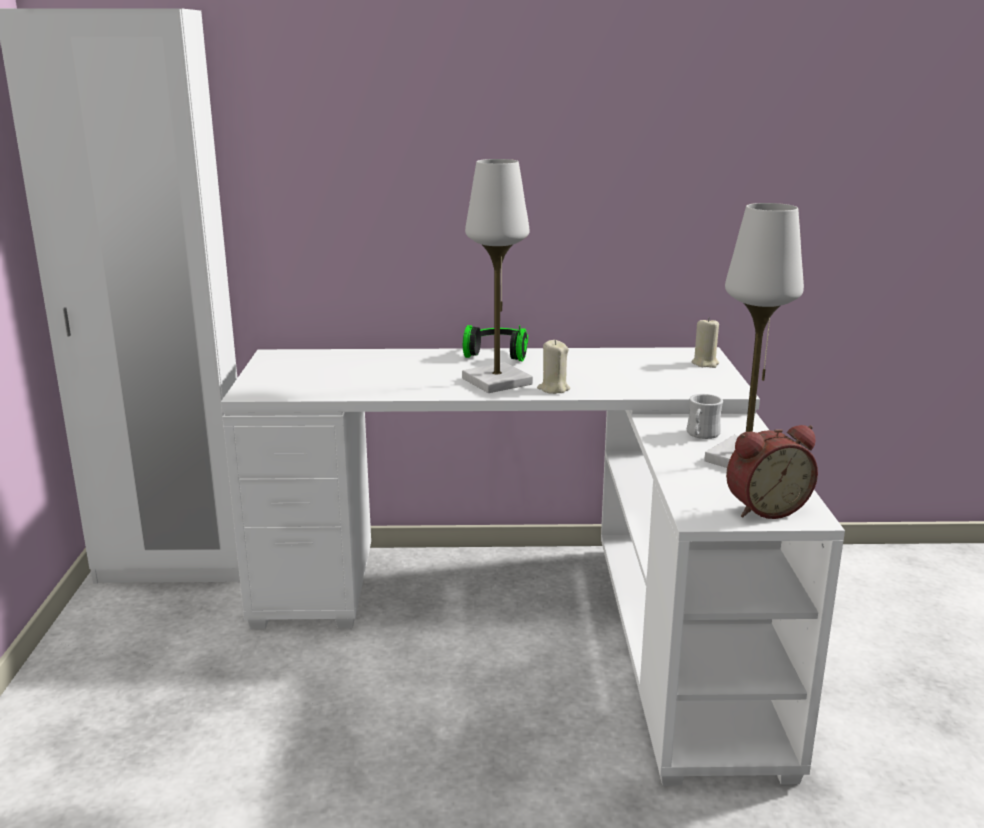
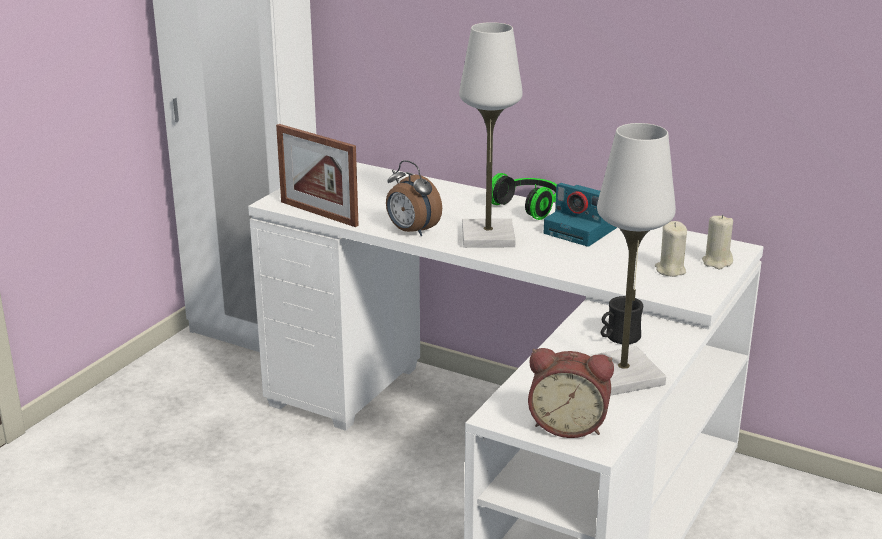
camera: 30 degrees right, 5 degrees up
beige candle [537,340,570,394] -> beige candle moved to [655,221,687,277]
white mug [687,394,723,439] -> black mug [600,296,643,344]
none -> picture frame [276,124,359,227]
none -> alarm clock [386,160,442,236]
none -> camera [544,183,617,247]

